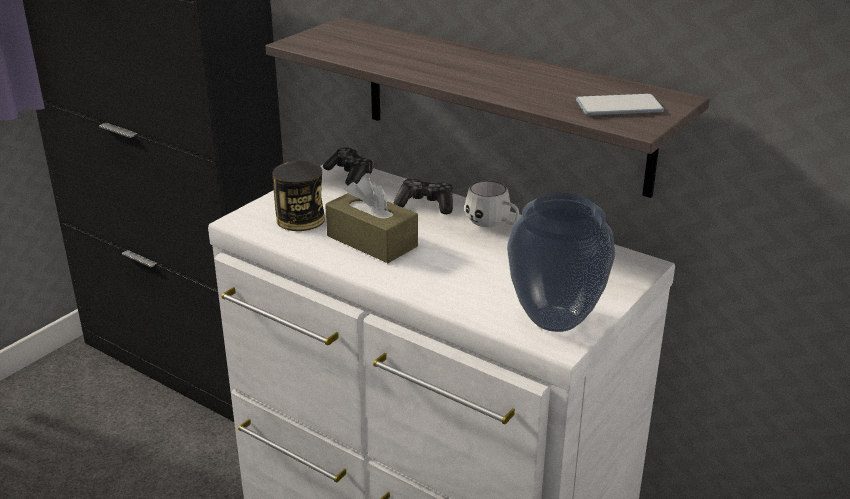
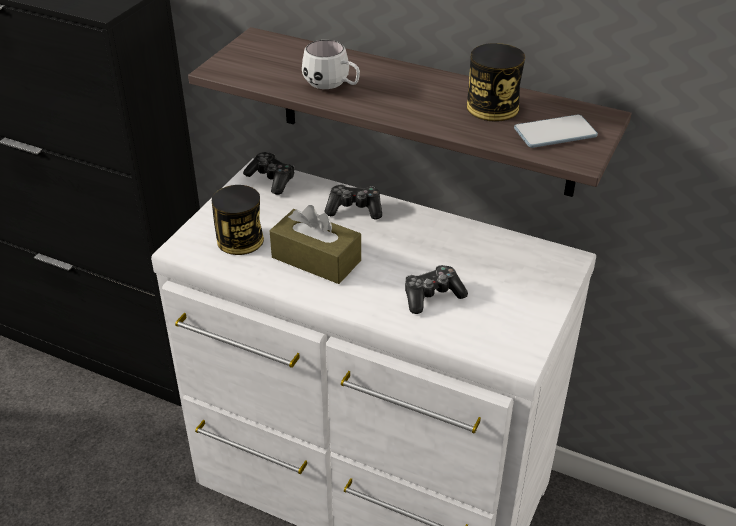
camera: 10 degrees left, 10 degrees up
white mug [464,181,519,227] -> white mug moved to [302,40,360,89]
vase [507,193,615,332] -> none
none -> game controller [405,265,468,314]
none -> can [467,43,525,122]

